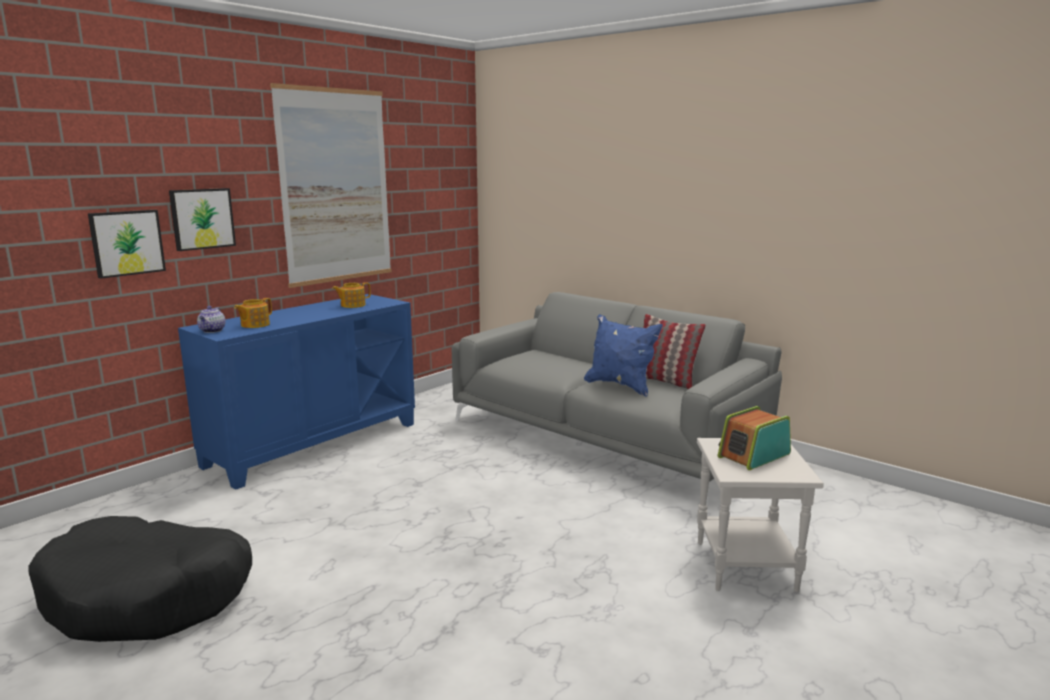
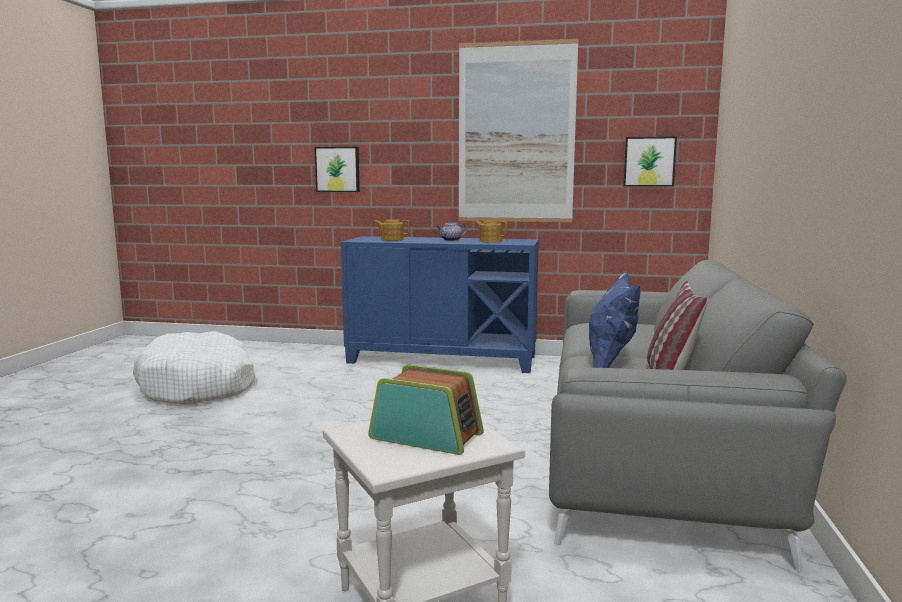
camera: 60 degrees right, 5 degrees down
black dog bed [28,516,252,642] -> white dog bed [133,331,256,405]
picture [169,188,236,251] -> picture moved to [623,136,677,187]
teapot [197,306,226,333] -> teapot moved to [437,220,466,241]

